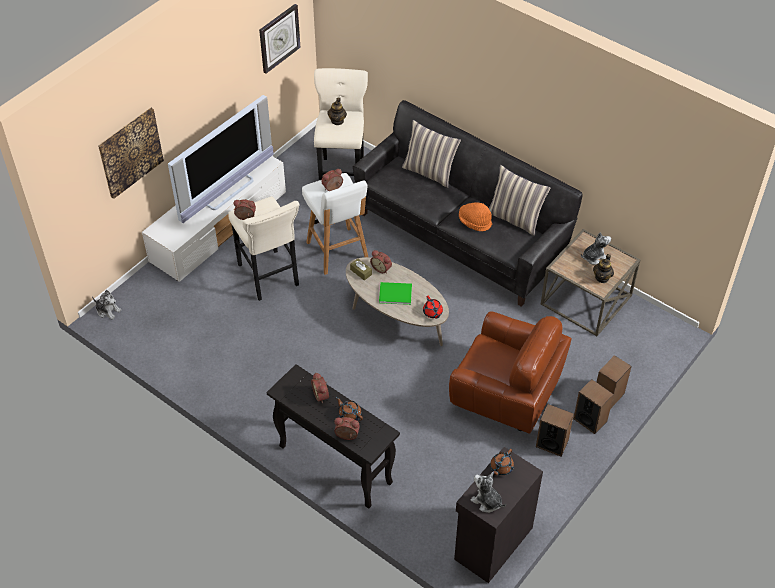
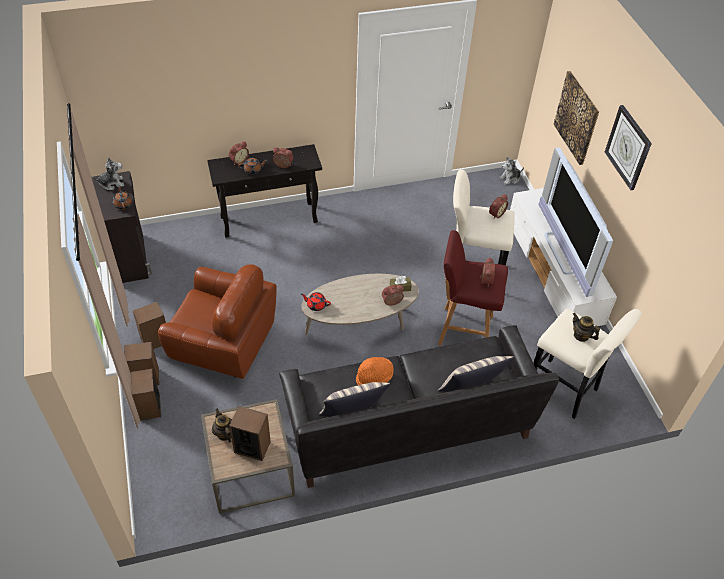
camera: 125 degrees right, 0 degrees up
wall clock [259,4,301,74] -> wall clock moved to [605,105,652,190]
white stool [302,173,368,275] -> red stool [438,230,508,345]
green book [379,282,412,305] -> none
brown armchair [449,312,572,434] -> brown armchair turned 135 degrees counterclockwise [158,264,277,379]
plush toy [581,232,611,265] -> speaker [229,406,271,461]

